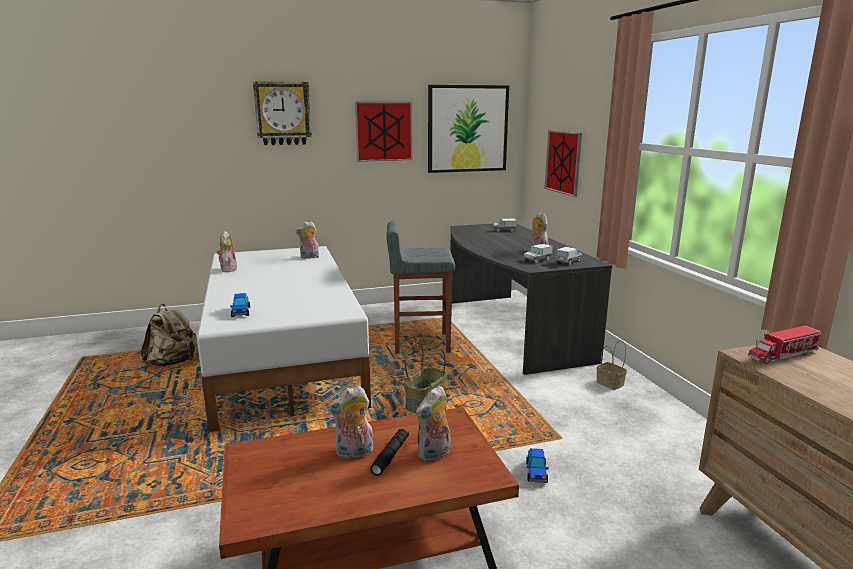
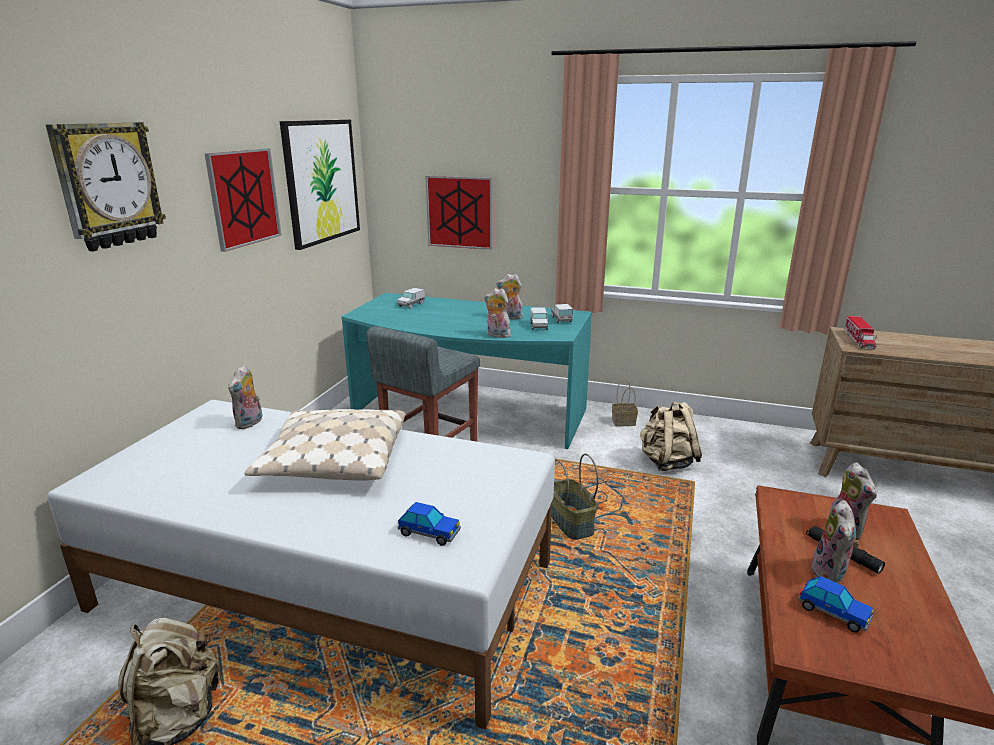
camera: 55 degrees left, 5 degrees up
plush toy [217,231,237,272] -> plush toy moved to [484,288,511,338]
grey desk [450,223,612,375] -> turquoise desk [341,293,592,449]
toy car [526,448,549,483] -> toy car moved to [798,576,874,633]
none -> beige pillow [244,409,405,481]
none -> beige backpack [640,402,702,471]

